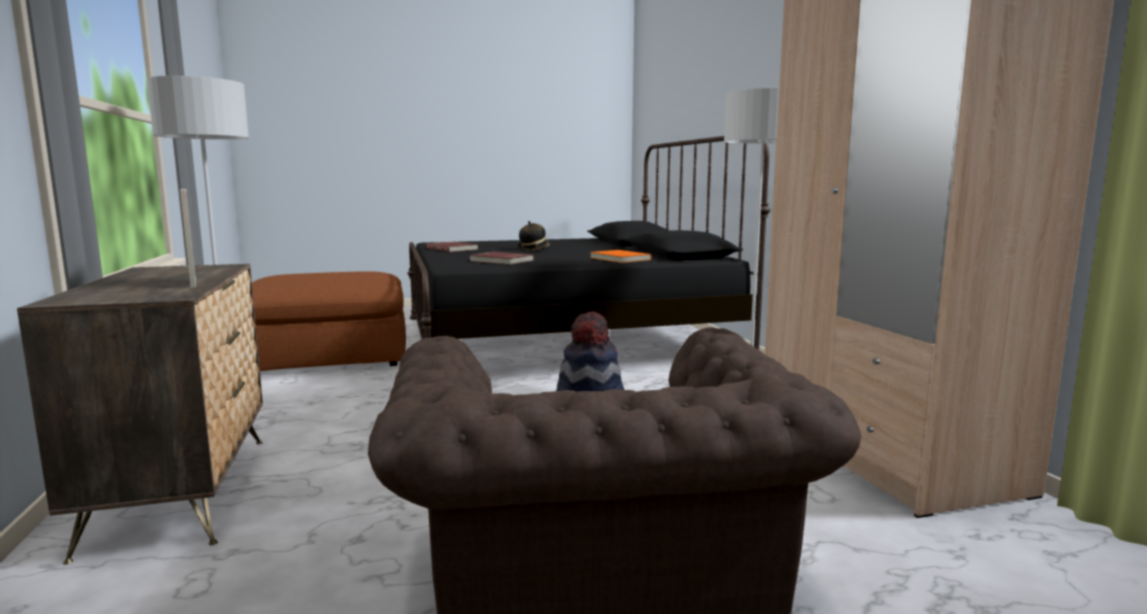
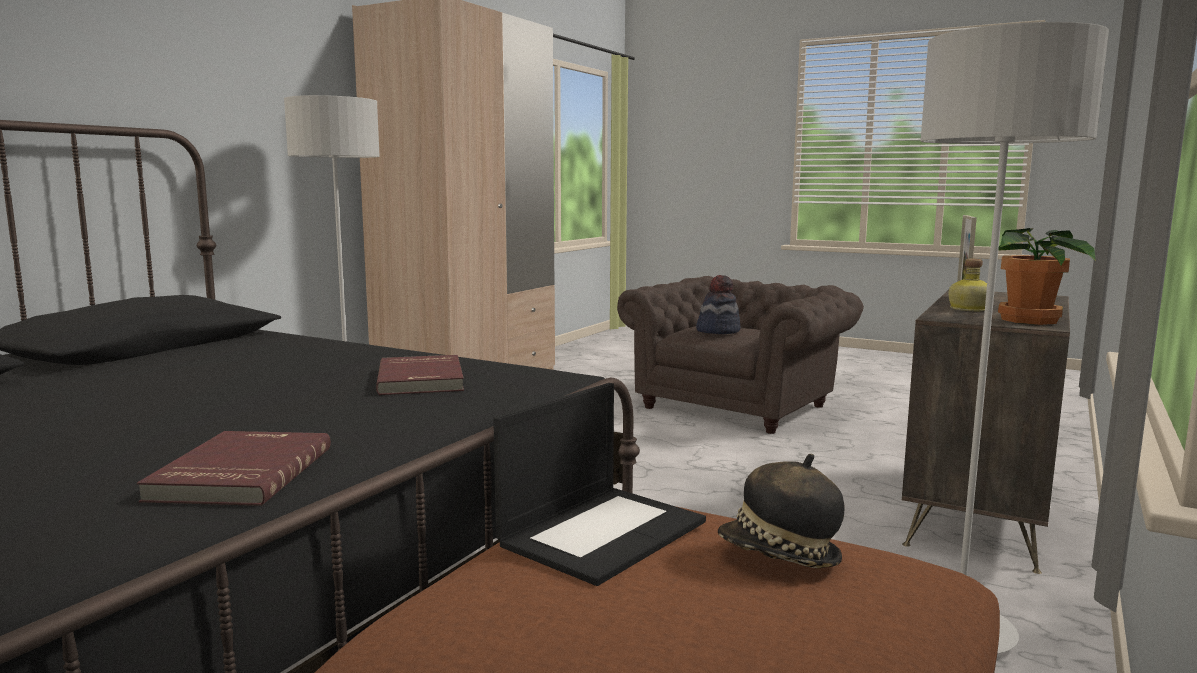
camera: 135 degrees left, 0 degrees up
hat [518,221,550,251] -> hat moved to [718,454,844,569]
orange book [590,250,651,263] -> none
none -> laptop [493,383,706,586]
none -> bottle [948,259,987,311]
none -> potted plant [998,228,1096,325]

